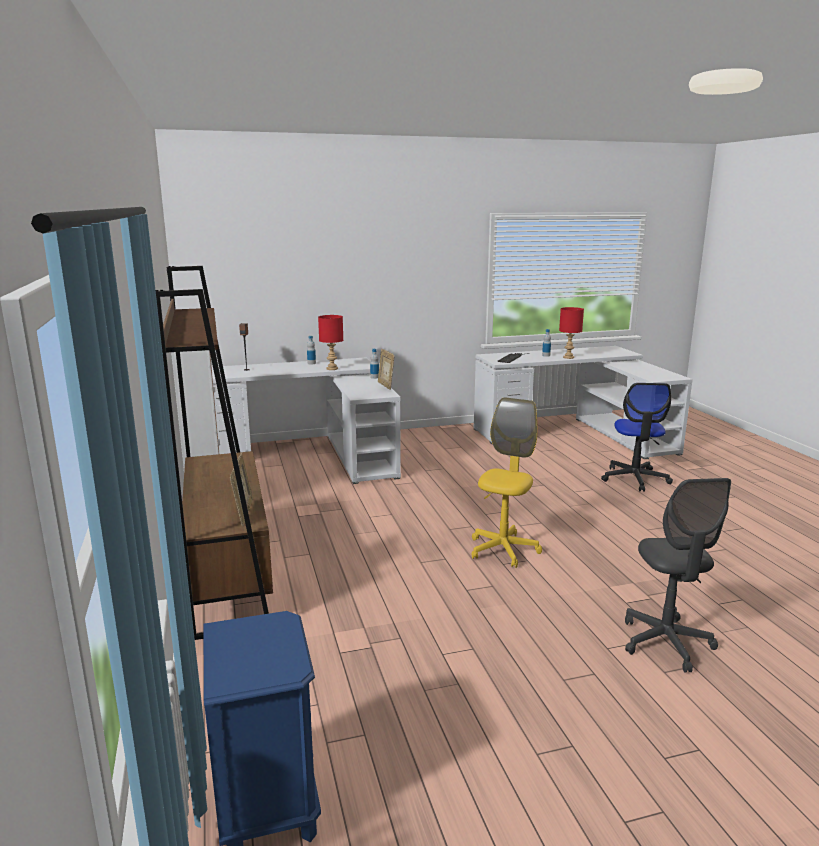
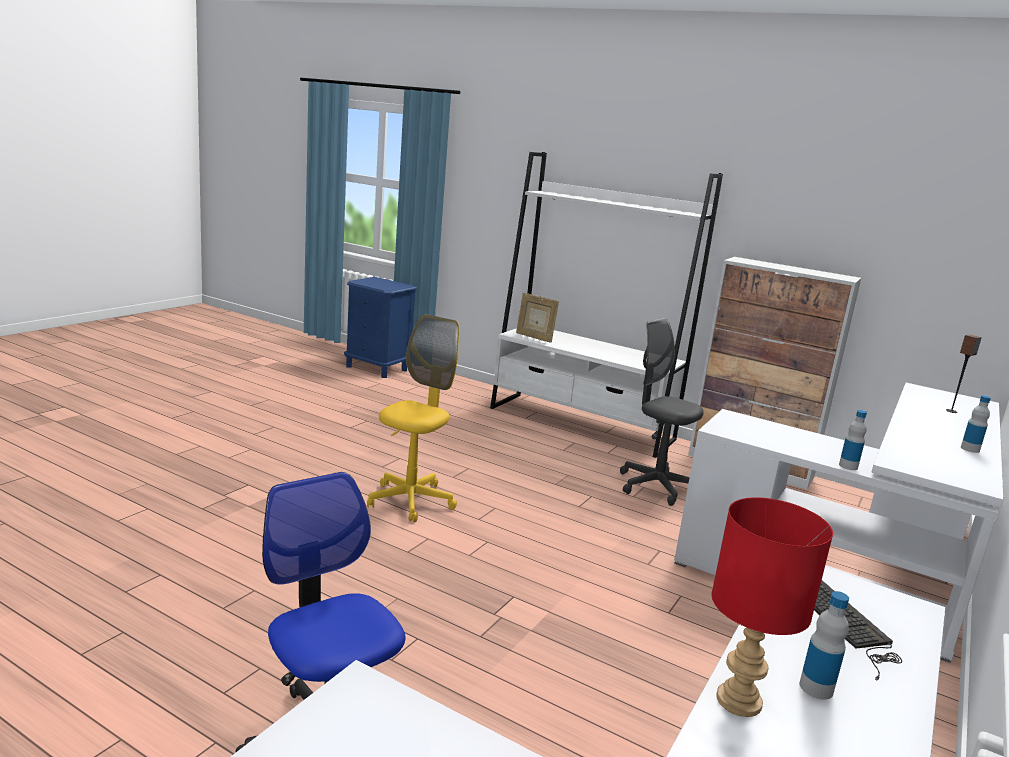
camera: 135 degrees right, 0 degrees up
brown bookcase [156,266,273,640] -> white bookcase [490,152,723,458]
red table lamp [318,315,343,370] -> none
picture frame [378,349,395,390] -> none
yellow office chair [472,397,542,568] -> yellow office chair turned 135 degrees counterclockwise [367,314,459,522]
grey office chair [625,478,731,673] -> grey office chair moved to [620,318,704,506]

